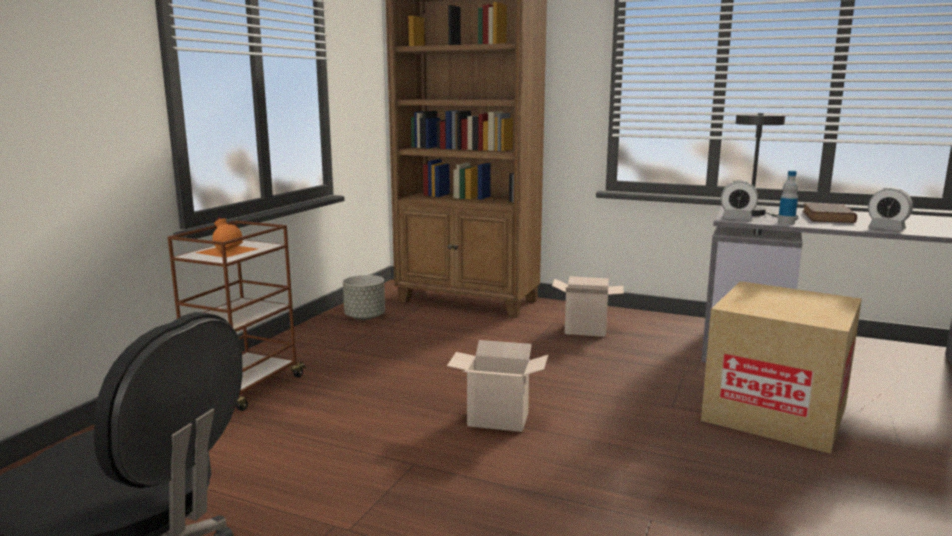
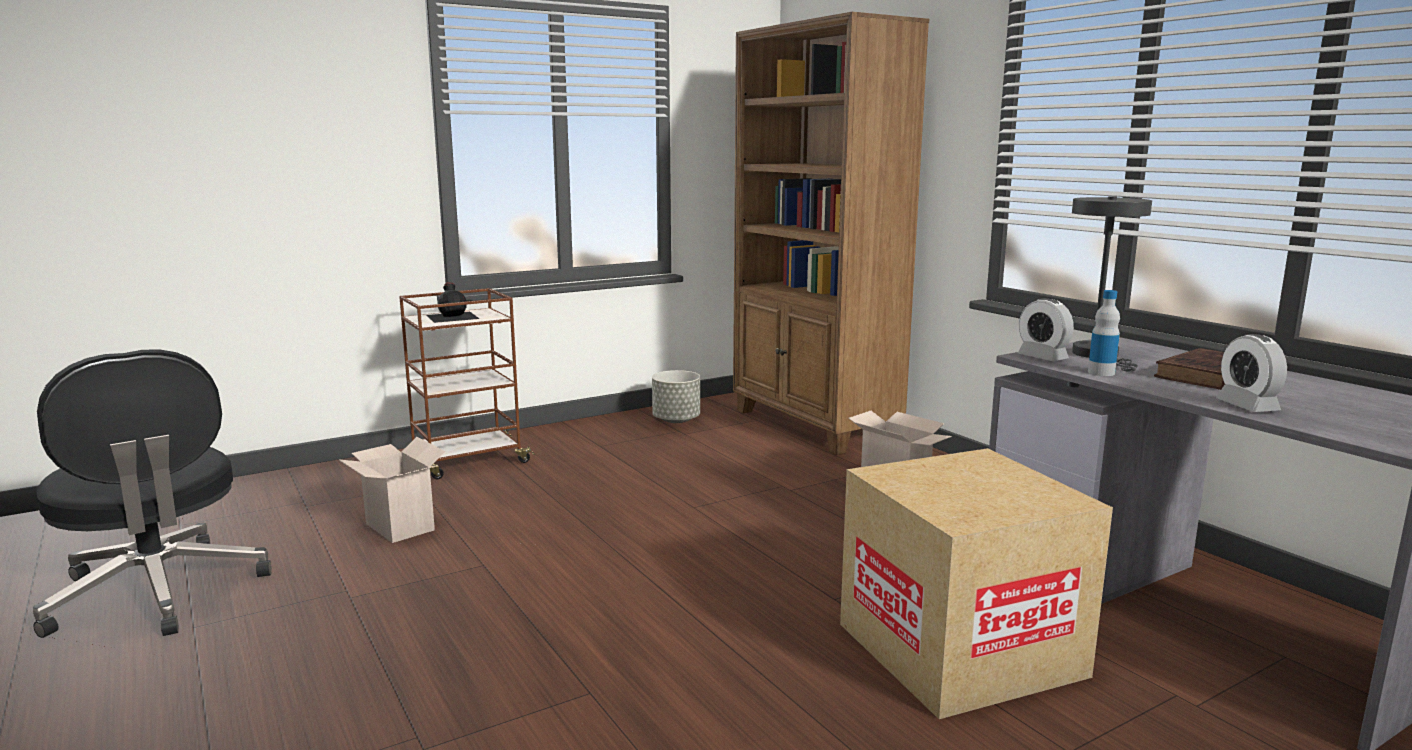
camera: 35 degrees right, 0 degrees up
orange bottle [196,217,257,258] -> black bottle [426,282,479,323]
cardboard box [447,340,548,432] -> cardboard box moved to [339,437,445,543]

